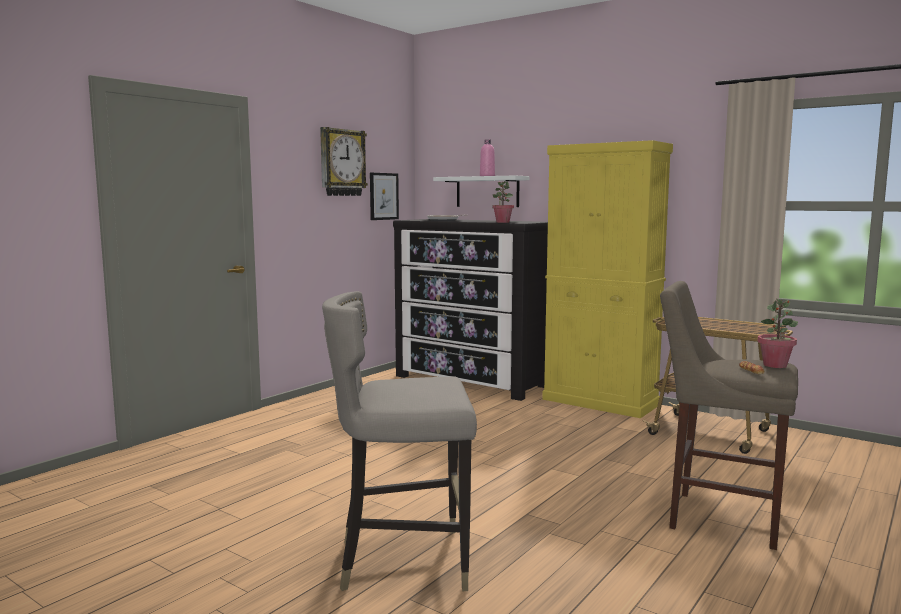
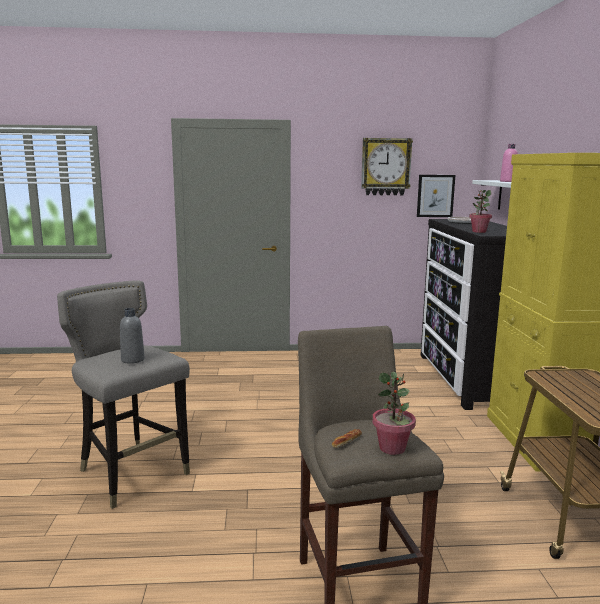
camera: 50 degrees right, 5 degrees up
none -> grey bottle [120,308,145,364]

